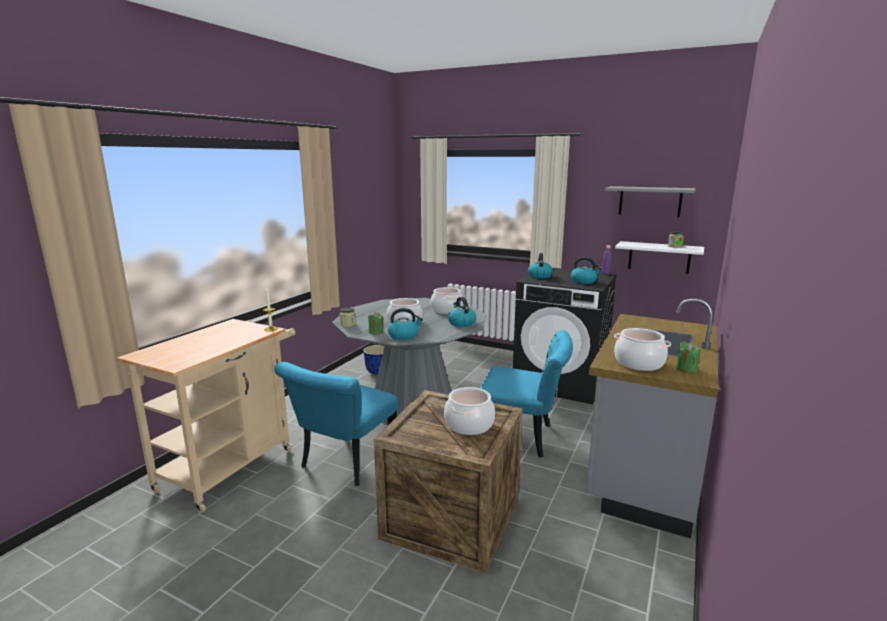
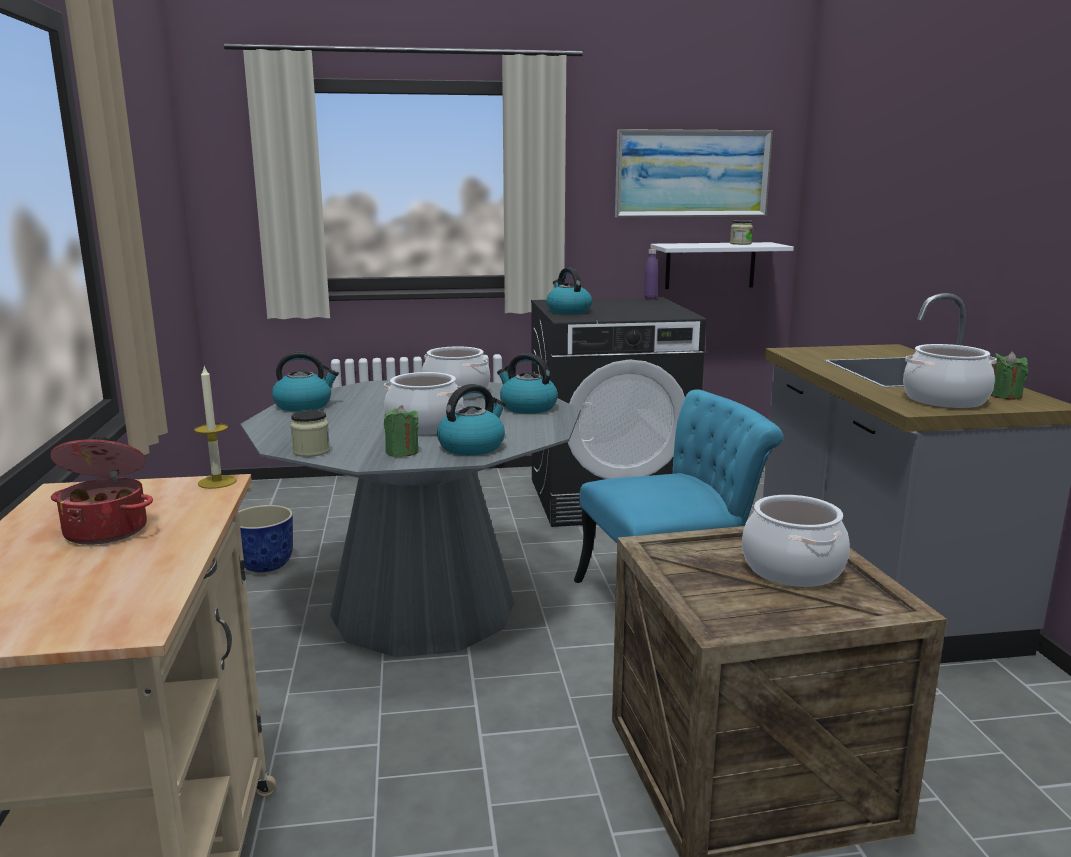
camera: 35 degrees left, 0 degrees up
turquoise chair [274,362,398,486] -> none
kettle [571,257,602,284] -> kettle moved to [272,352,339,412]
grey shelf [605,186,696,217] -> picture [615,129,773,217]
none -> cooking pot [50,437,153,545]

